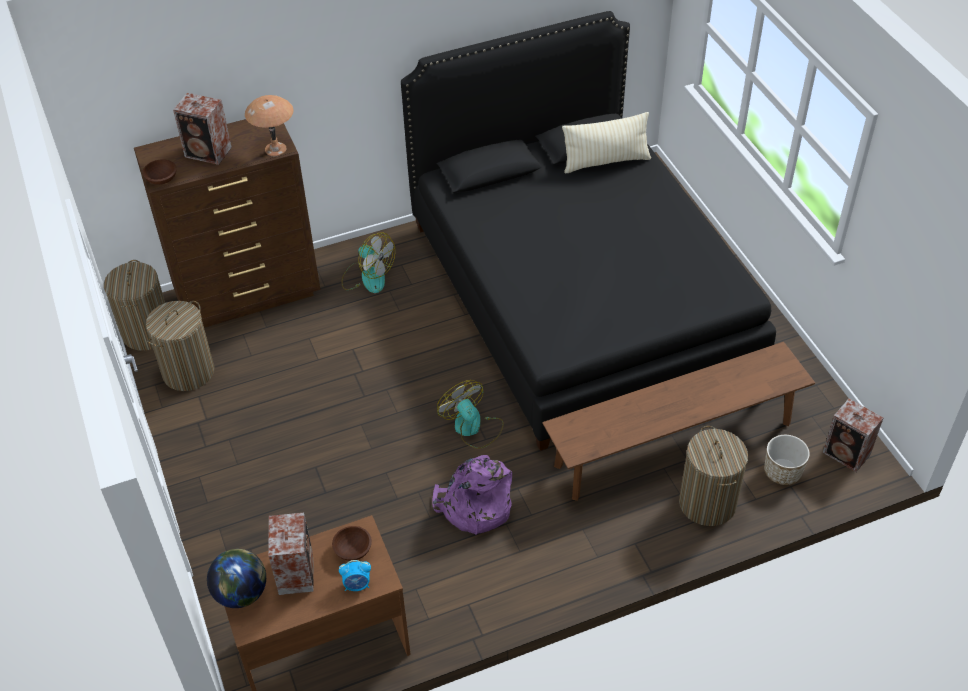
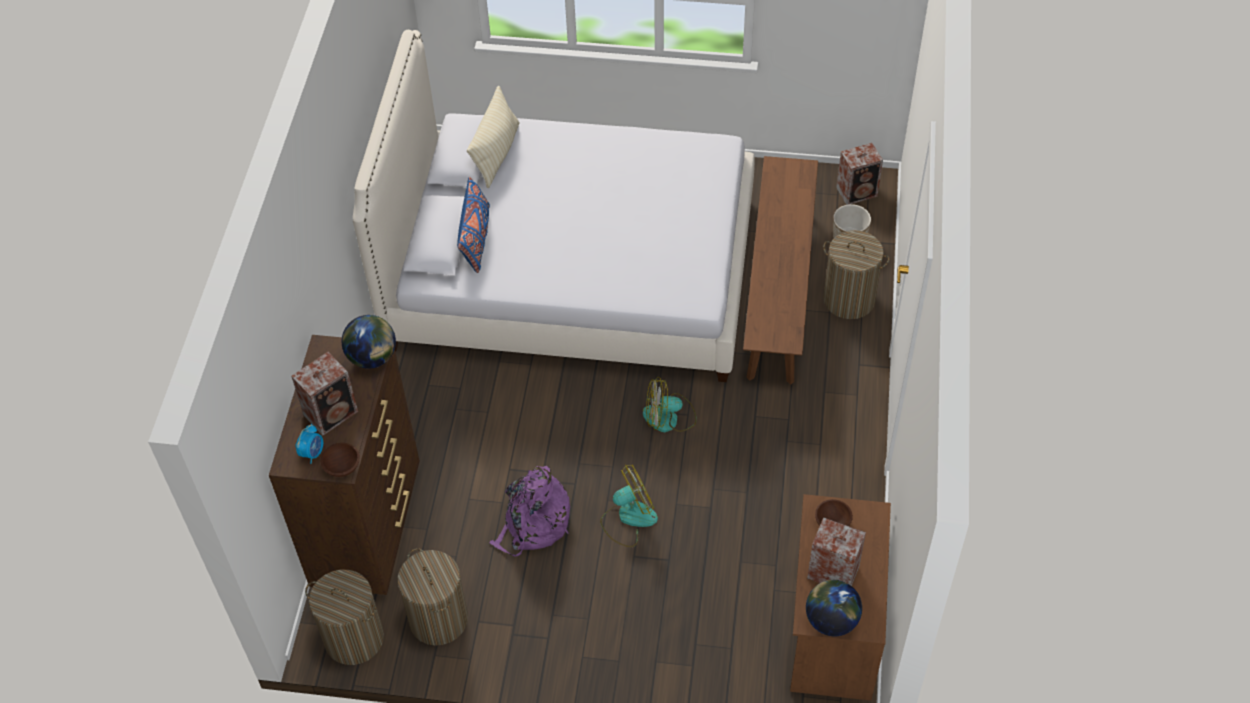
camera: 60 degrees left, 5 degrees up
brown table lamp [245,95,293,156] -> globe [342,315,396,369]
alarm clock [339,560,371,591] -> alarm clock moved to [295,424,323,464]
fan [342,232,395,293] -> fan moved to [600,465,658,547]
black bed [401,11,776,451] -> white bed [353,30,755,382]
purple backpack [432,455,512,535] -> purple backpack moved to [489,466,570,556]
none -> blue pillow [457,177,490,273]

